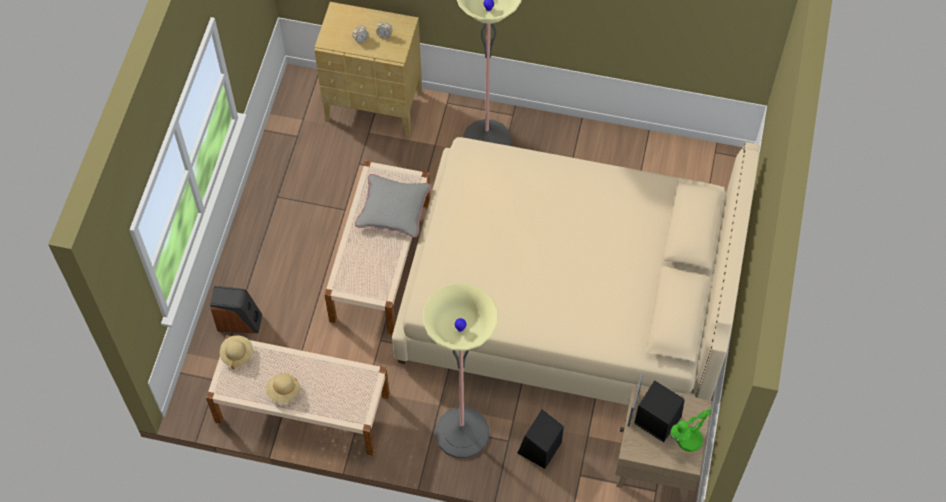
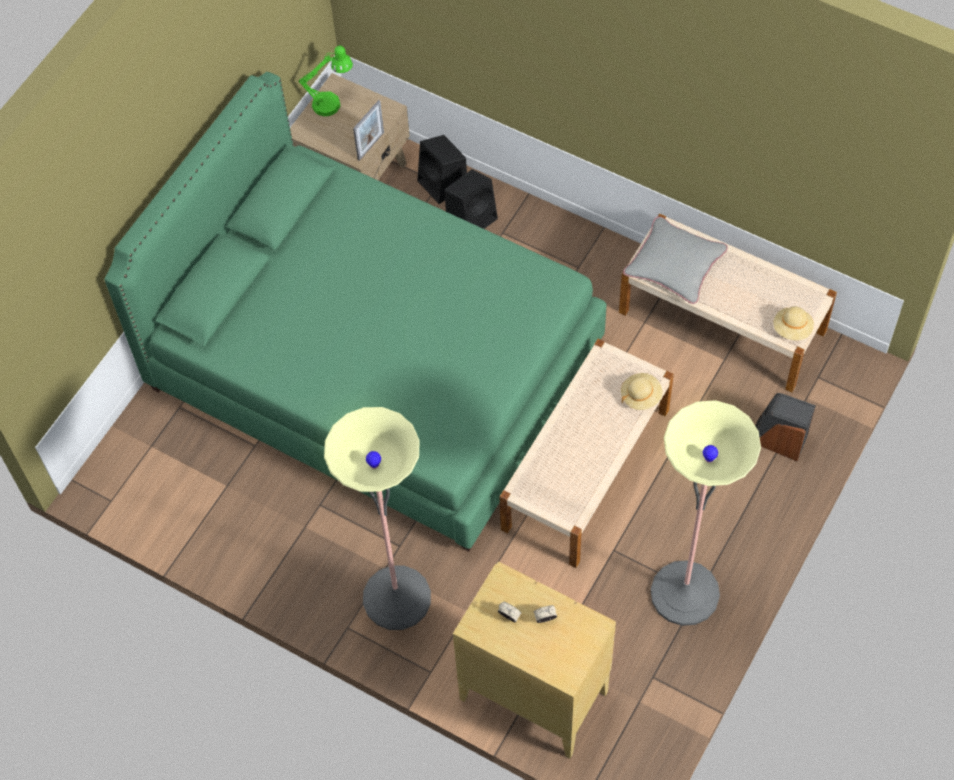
camera: 160 degrees left, 0 degrees up
beige hat [266,373,300,404] -> beige hat moved to [621,373,662,410]
grey pillow [355,174,431,237] -> grey pillow moved to [623,216,728,304]
beige bed [392,137,760,405] -> green bed [104,72,607,551]
floor lamp [423,284,498,458] -> floor lamp moved to [651,400,761,626]
black speaker [634,380,685,442] -> black speaker moved to [417,135,467,204]

